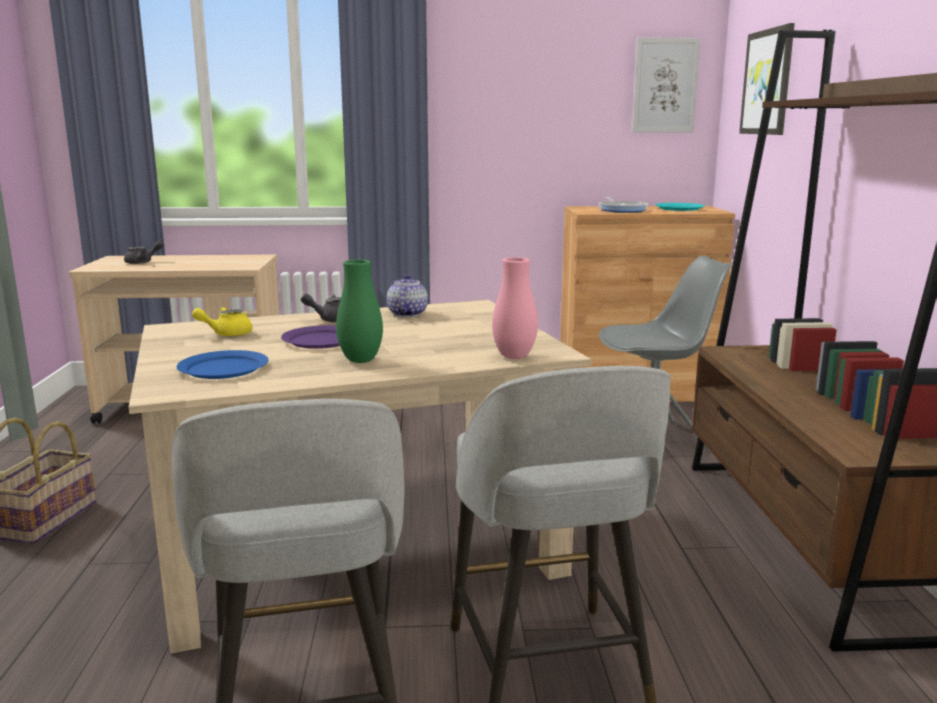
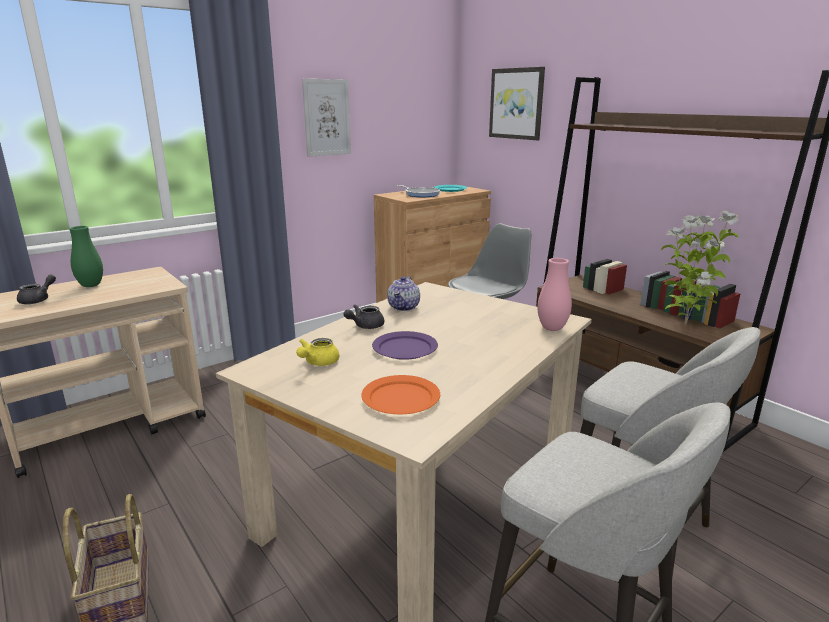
camera: 35 degrees left, 5 degrees up
blue plate [177,350,269,379] -> orange plate [361,375,440,414]
green vase [336,259,383,363] -> green vase moved to [69,226,103,287]
teapot [387,274,428,317] -> teapot turned 135 degrees counterclockwise [387,276,420,311]
picture [632,38,700,132] -> picture moved to [302,79,351,157]
none -> potted plant [661,211,740,324]

